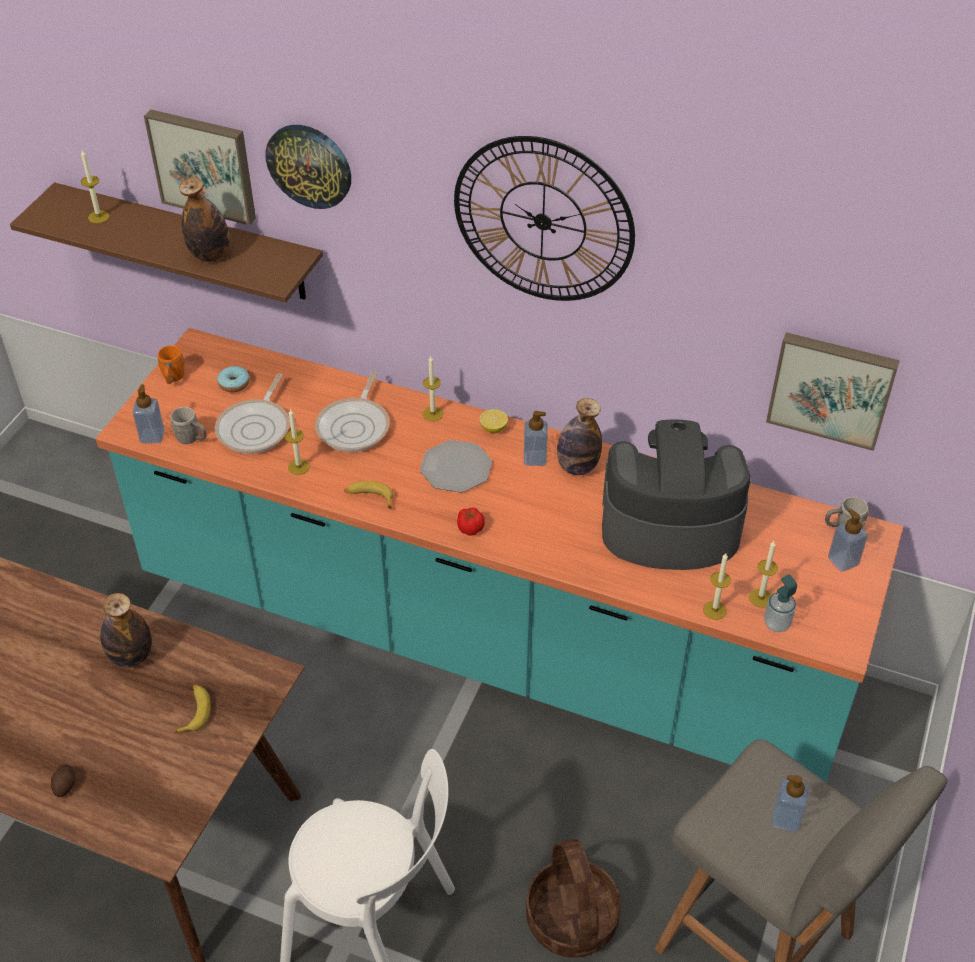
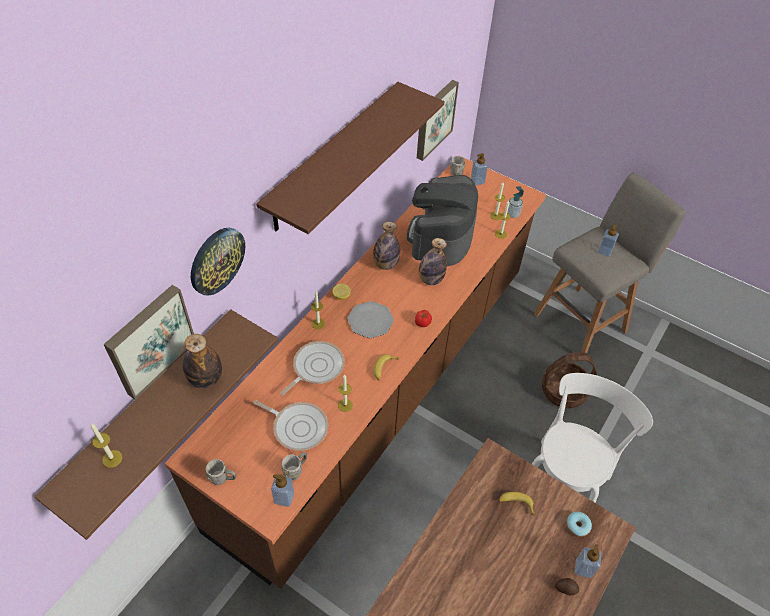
camera: 80 degrees left, 5 degrees up
turquoise counter [96,328,903,782] -> brown counter [164,158,546,589]
bottle [100,593,152,668] -> bottle moved to [419,238,447,285]
orange mug [158,345,185,384] -> grey mug [205,459,236,485]
donut [217,366,250,392] -> donut moved to [566,512,592,537]
frying pan [315,371,390,452] -> frying pan turned 75 degrees counterclockwise [280,341,345,396]
wall clock [454,136,635,301] -> brown shelf [256,82,445,234]
soap dispenser [524,411,548,466] -> soap dispenser moved to [575,544,601,578]

